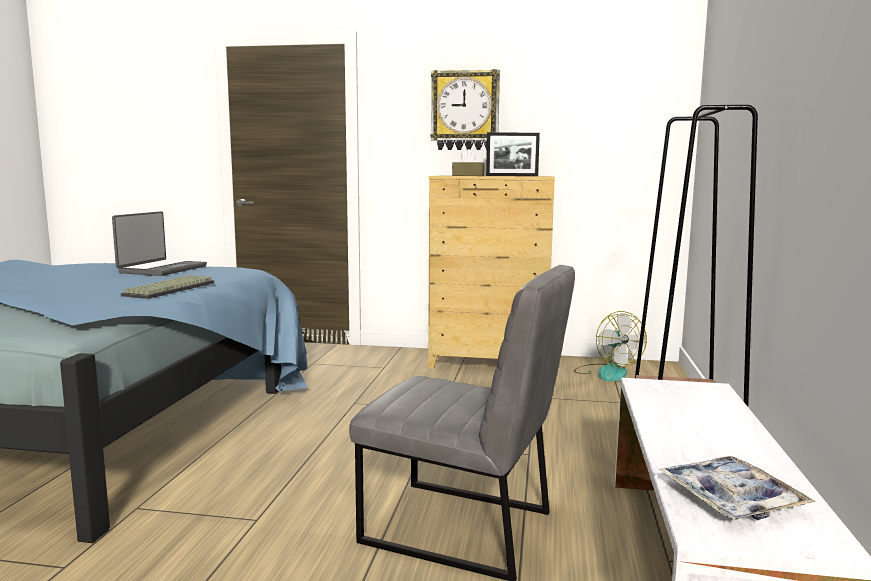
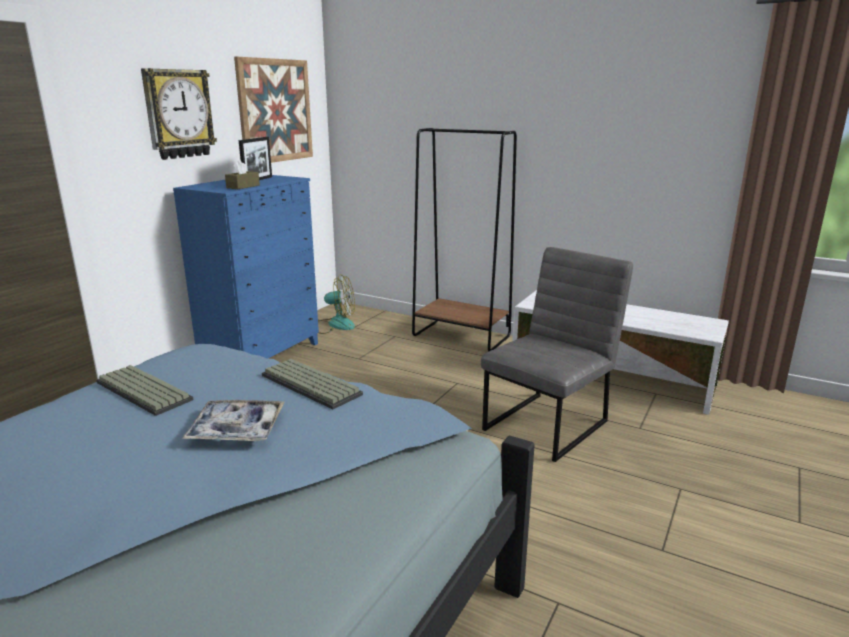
camera: 70 degrees left, 10 degrees up
laptop [112,211,207,276] -> keyboard [96,365,194,416]
beige dresser [428,175,555,369] -> blue dresser [173,175,319,359]
tray [658,456,816,520] -> tray moved to [182,400,285,441]
none -> picture [234,57,313,163]

